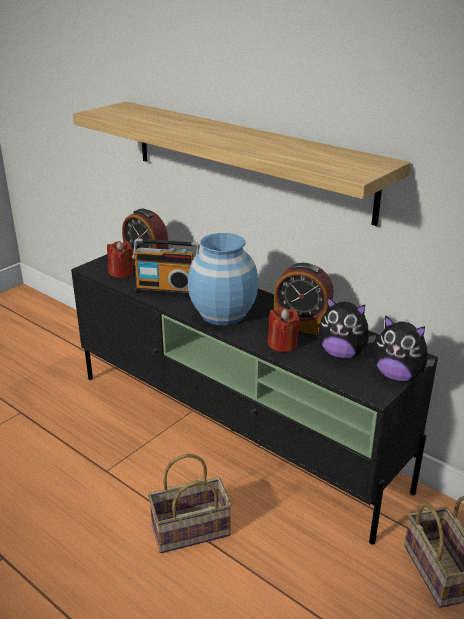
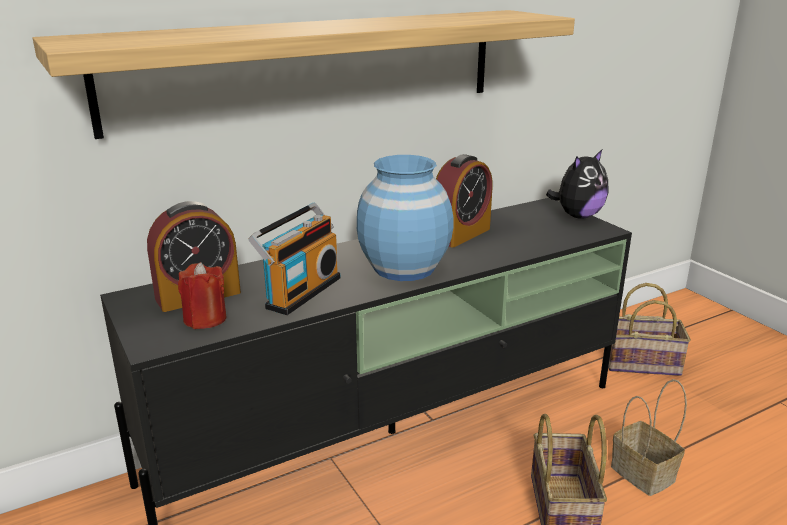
camera: 70 degrees left, 5 degrees down
red candle [268,307,301,352] -> none
plush toy [318,296,376,359] -> none
none -> basket [611,379,687,496]

